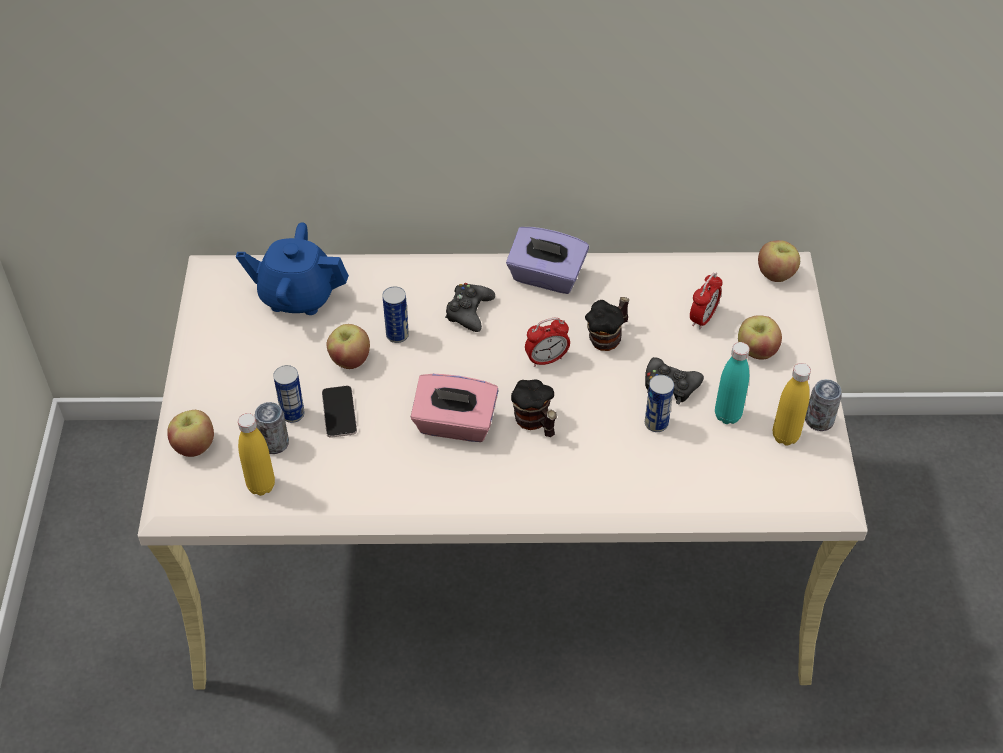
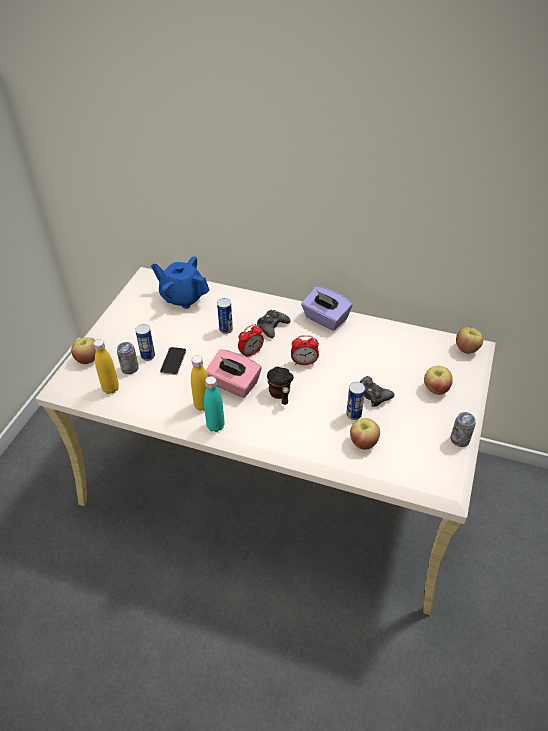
camera: 20 degrees right, 5 degrees down
apple [327,324,370,369] -> apple moved to [350,418,380,450]
mug [585,297,629,351] -> none
alarm clock [690,273,723,330] -> alarm clock moved to [238,324,264,357]
turquoise bottle [715,342,750,424] -> turquoise bottle moved to [204,376,225,432]
yellow bottle [773,363,811,446] -> yellow bottle moved to [191,356,208,411]

